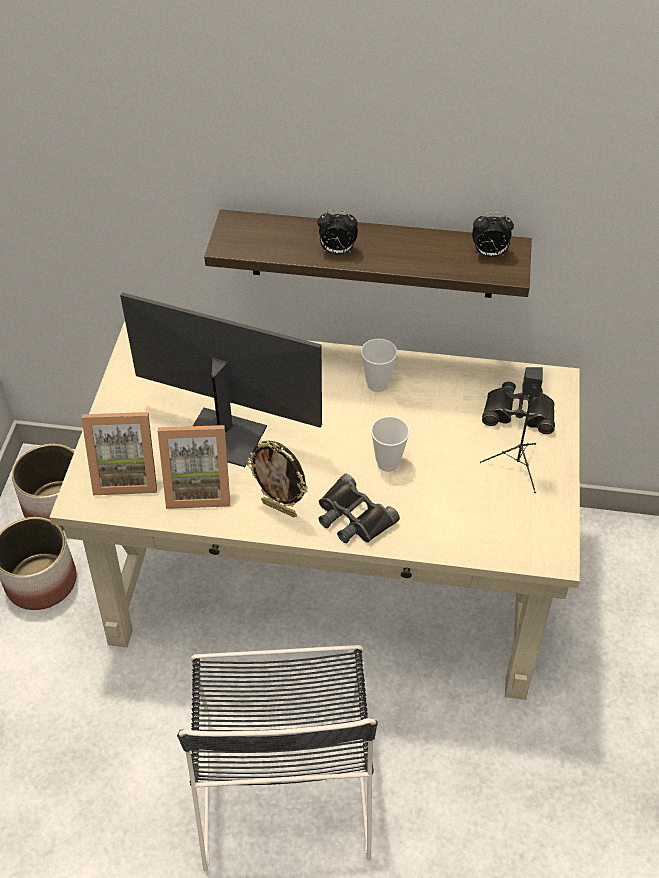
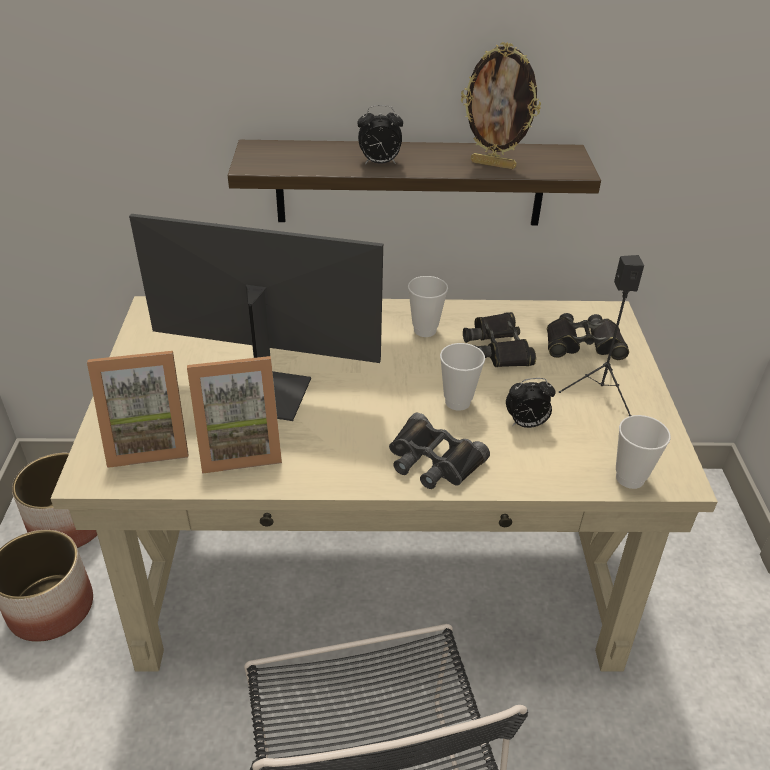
camera: 10 degrees left, 10 degrees down
picture frame [246,441,308,517] -> picture frame moved to [461,42,541,169]
alarm clock [472,212,514,257] -> alarm clock moved to [506,378,556,428]
none -> black binoculars [463,312,536,367]
none -> cup [616,415,671,489]

